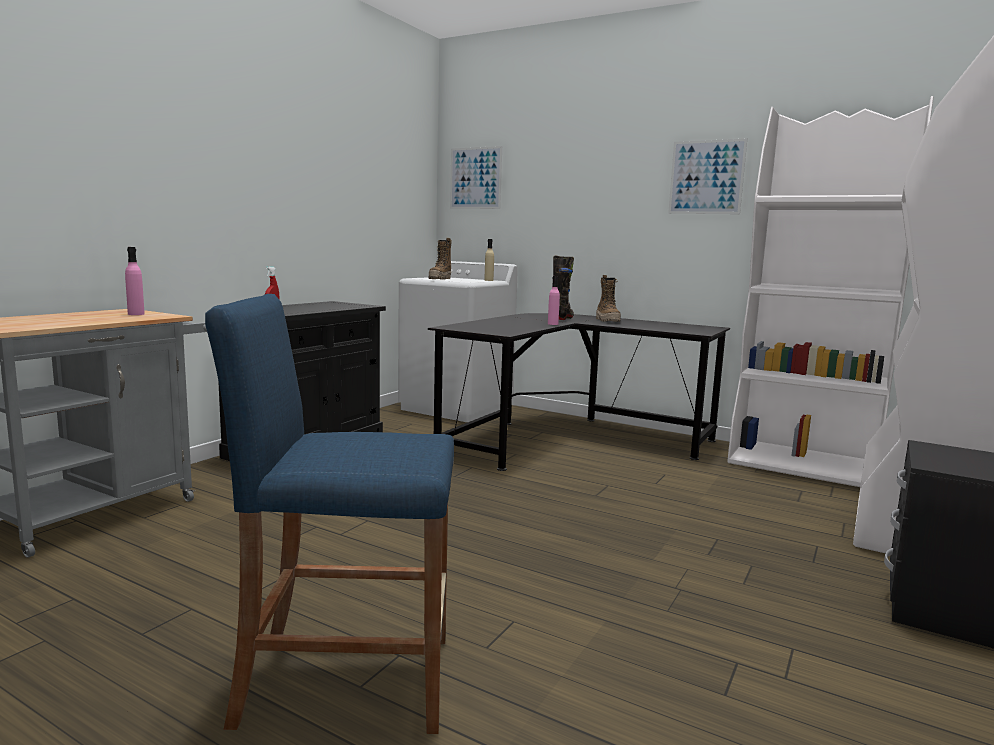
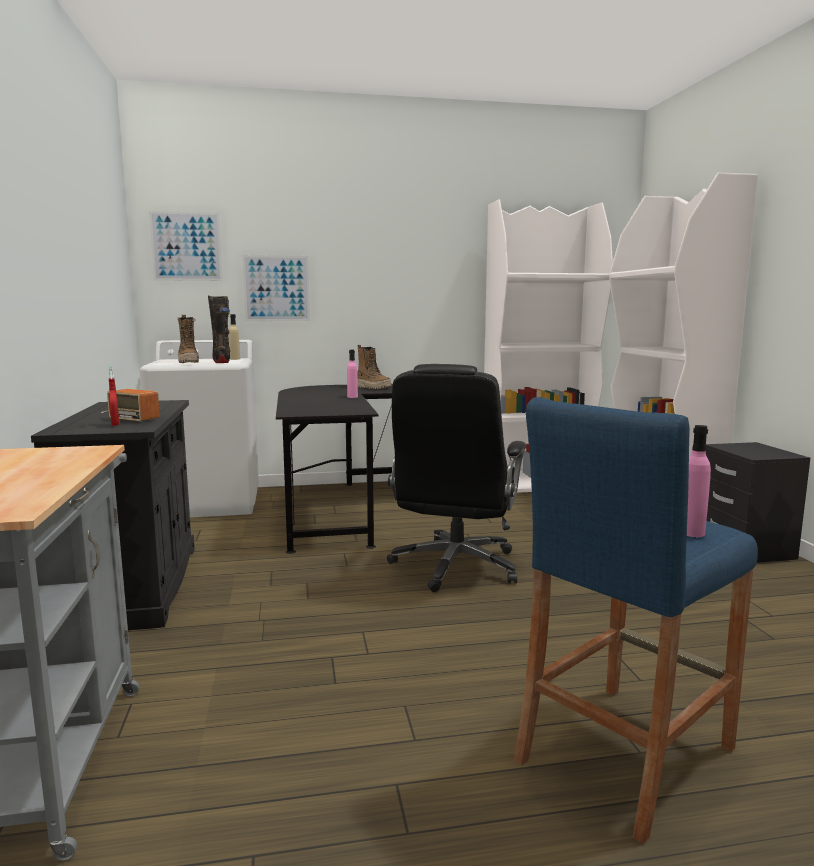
camera: 40 degrees left, 0 degrees up
pink bottle [125,247,145,315] -> pink bottle moved to [687,425,711,537]
black boot [553,255,574,320] -> black boot moved to [208,295,230,363]
picture [668,139,747,214] -> picture moved to [242,255,310,321]
none -> radio [101,389,160,422]
none -> black office chair [387,364,526,592]

